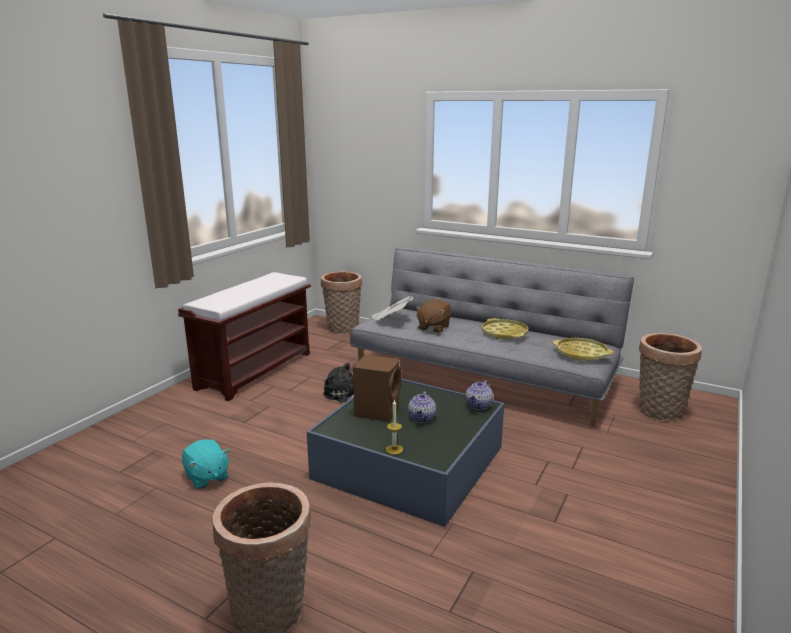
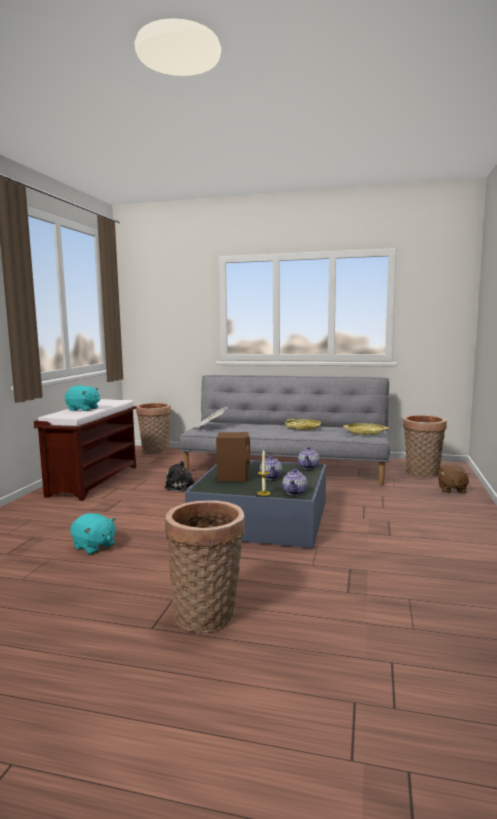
camera: 15 degrees left, 10 degrees down
brown plush toy [415,299,451,333] -> brown plush toy moved to [438,464,471,494]
none -> turquoise plush toy [65,385,100,411]
none -> teapot [282,469,307,495]

